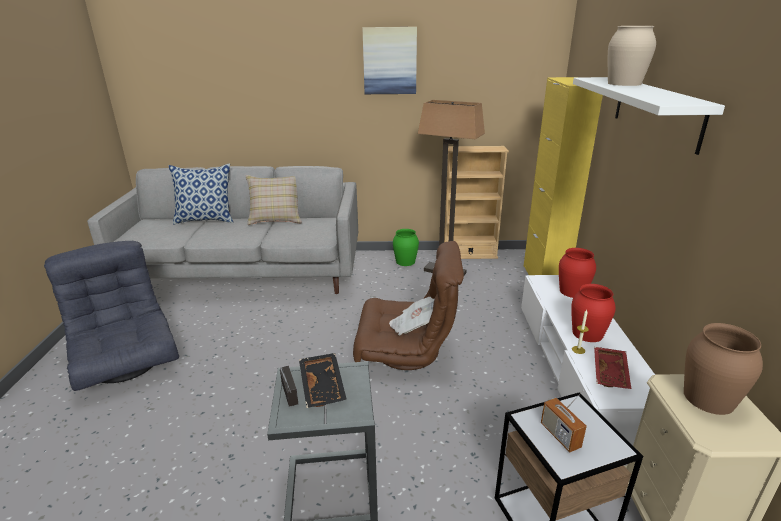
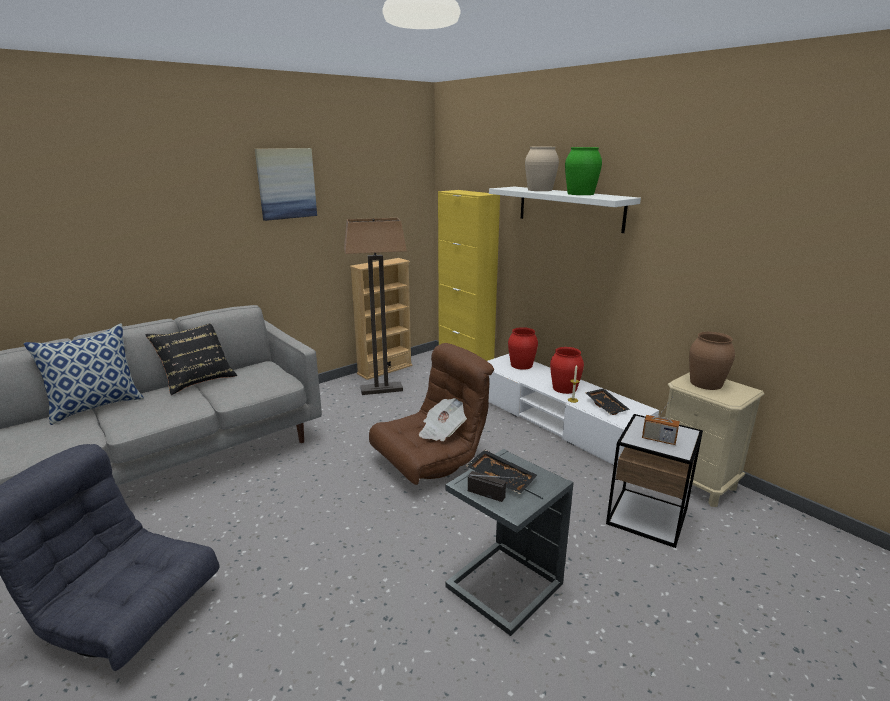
camera: 40 degrees left, 5 degrees down
beige pillow [245,175,302,225] -> black pillow [145,323,237,395]
green vase [393,229,419,266] -> green vase moved to [565,147,602,195]
red tray [594,347,631,389] -> black tray [586,389,629,415]

